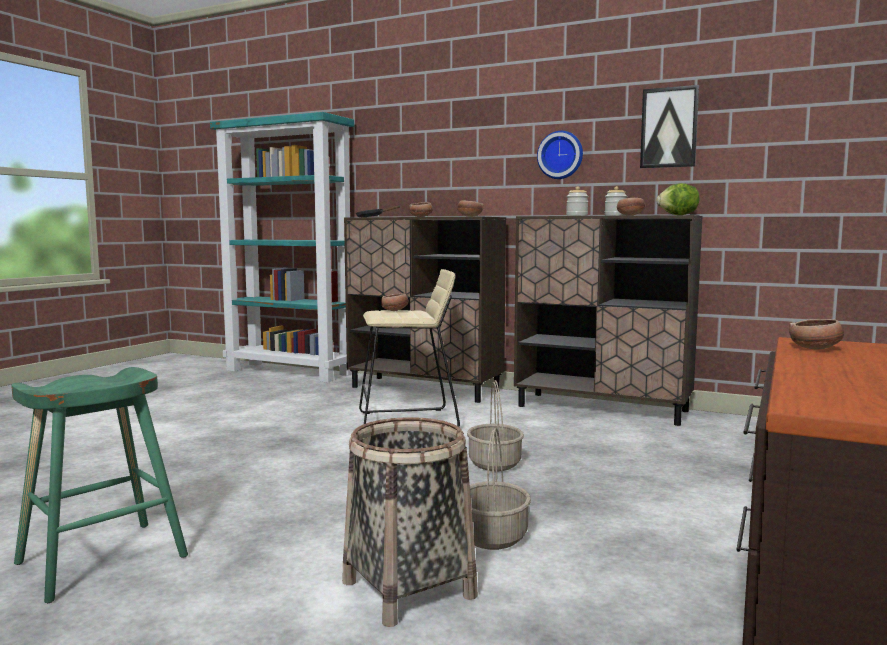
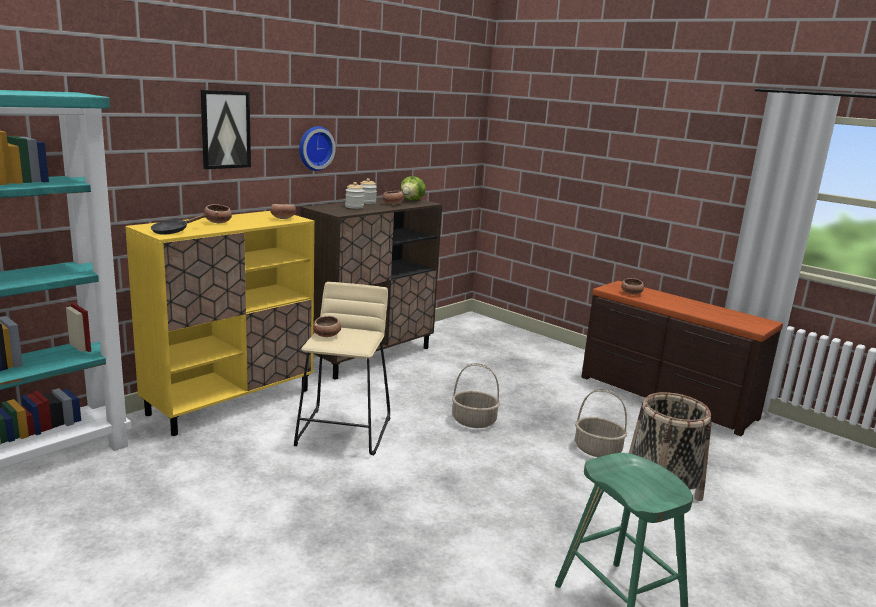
camera: 75 degrees left, 10 degrees up
brown cabinet [344,217,506,403] -> yellow cabinet [125,211,315,436]
picture [640,85,699,168] -> picture moved to [200,90,251,169]

